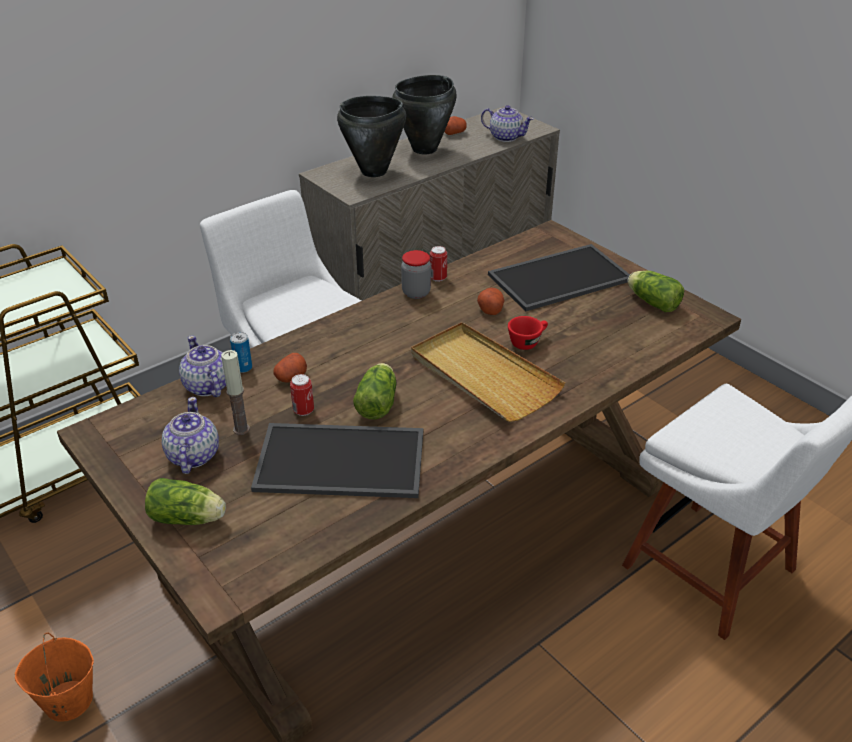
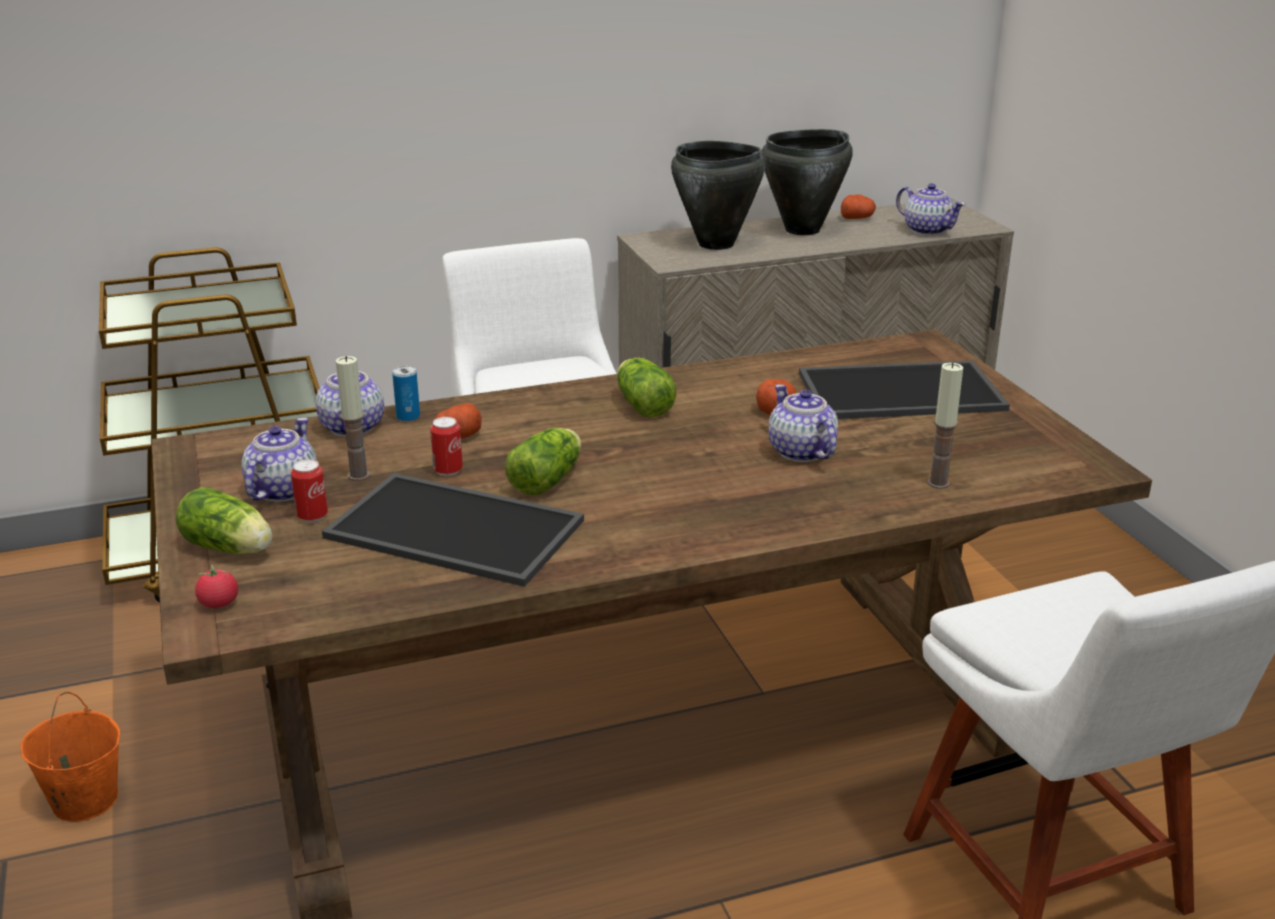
camera: 20 degrees right, 10 degrees down
jar [401,250,431,299] -> none
beige tray [411,322,565,422] -> none
can [430,246,447,282] -> can moved to [291,459,328,523]
red cup [508,316,548,350] -> teapot [769,384,838,462]
lettuce [628,270,684,312] -> lettuce moved to [617,358,676,418]
none -> tomato [195,565,238,608]
none -> candle [927,362,963,489]

